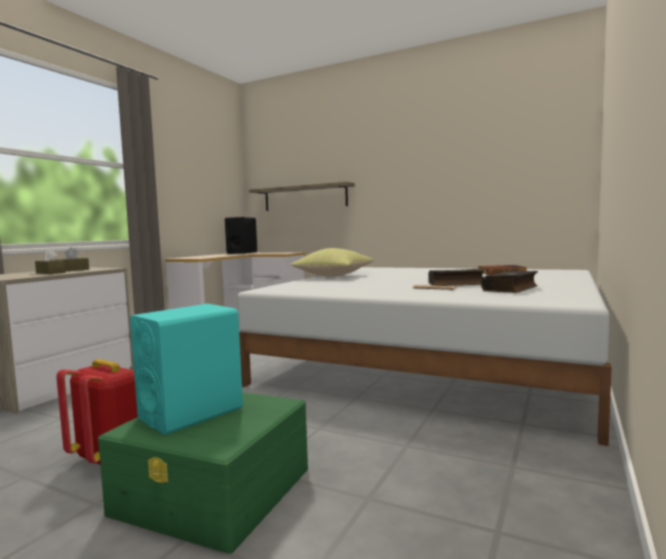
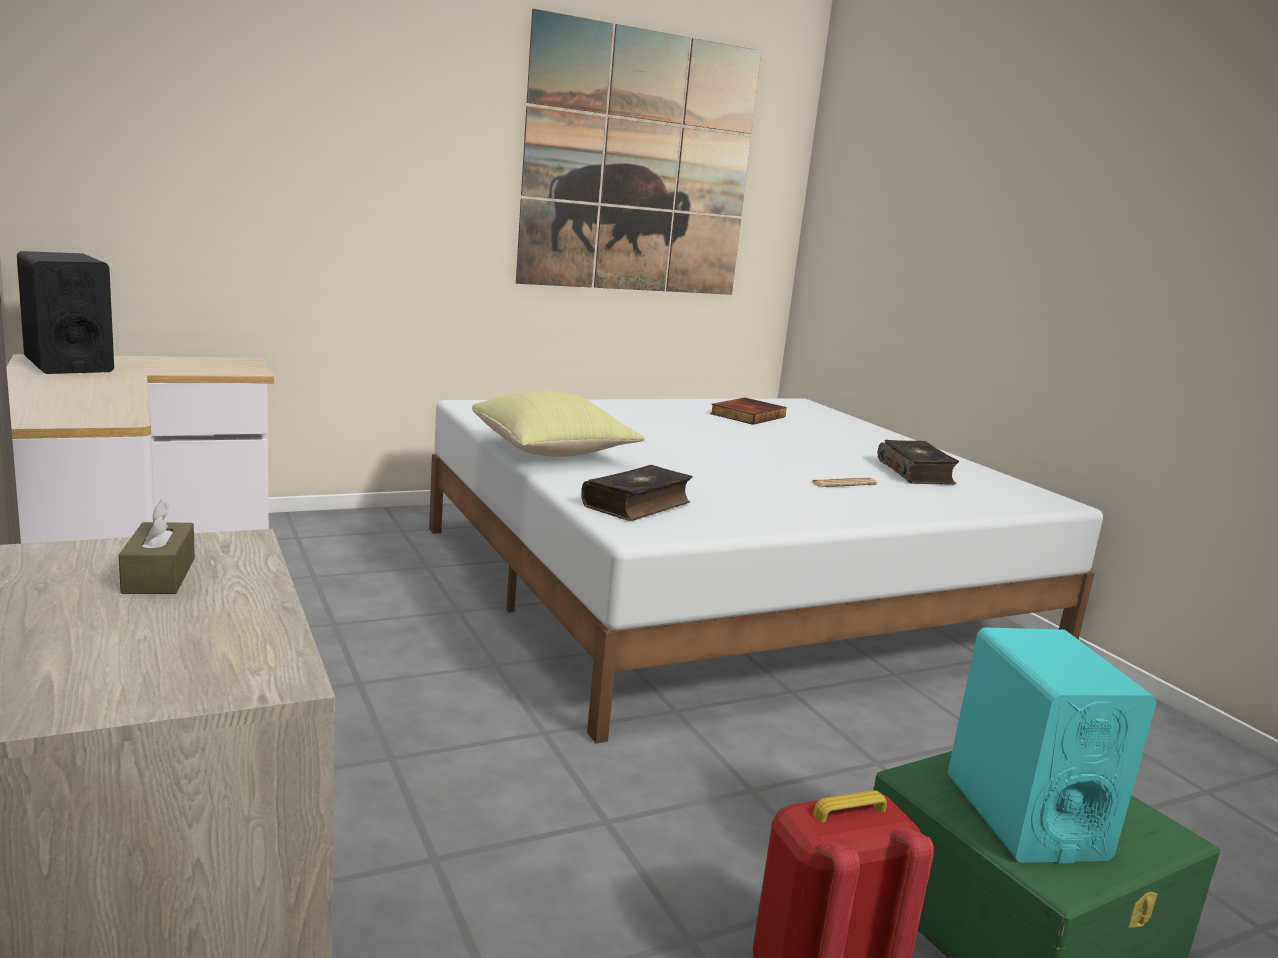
camera: 55 degrees left, 10 degrees up
brown tissue box [35,249,65,274] -> none
shelf [249,182,355,211] -> none
book [428,269,485,286] -> book moved to [581,465,693,521]
none -> picture [516,9,761,295]

